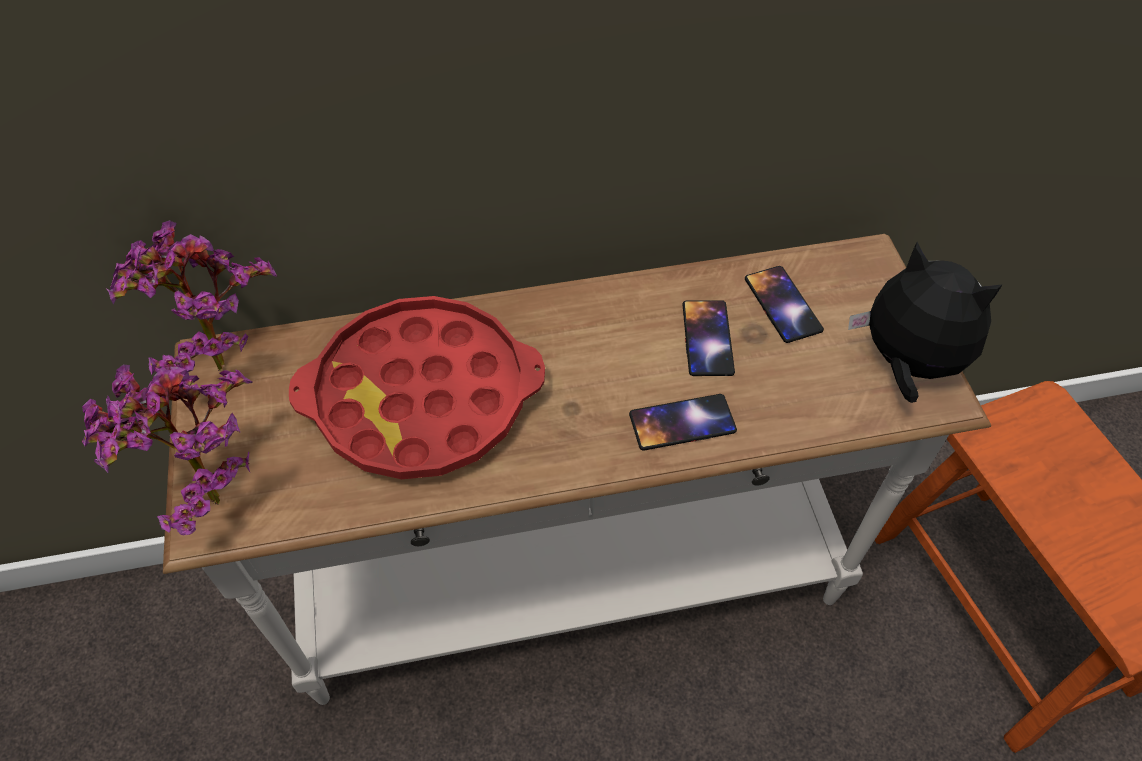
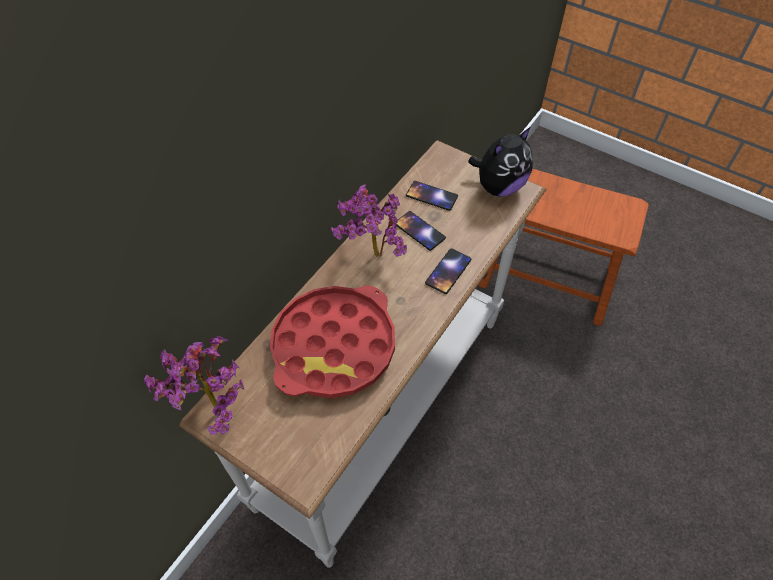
camera: 45 degrees left, 0 degrees up
potted plant [82,364,252,535] -> potted plant moved to [331,184,407,257]
plush toy [848,242,1003,403] -> plush toy turned 150 degrees clockwise [468,127,533,197]

